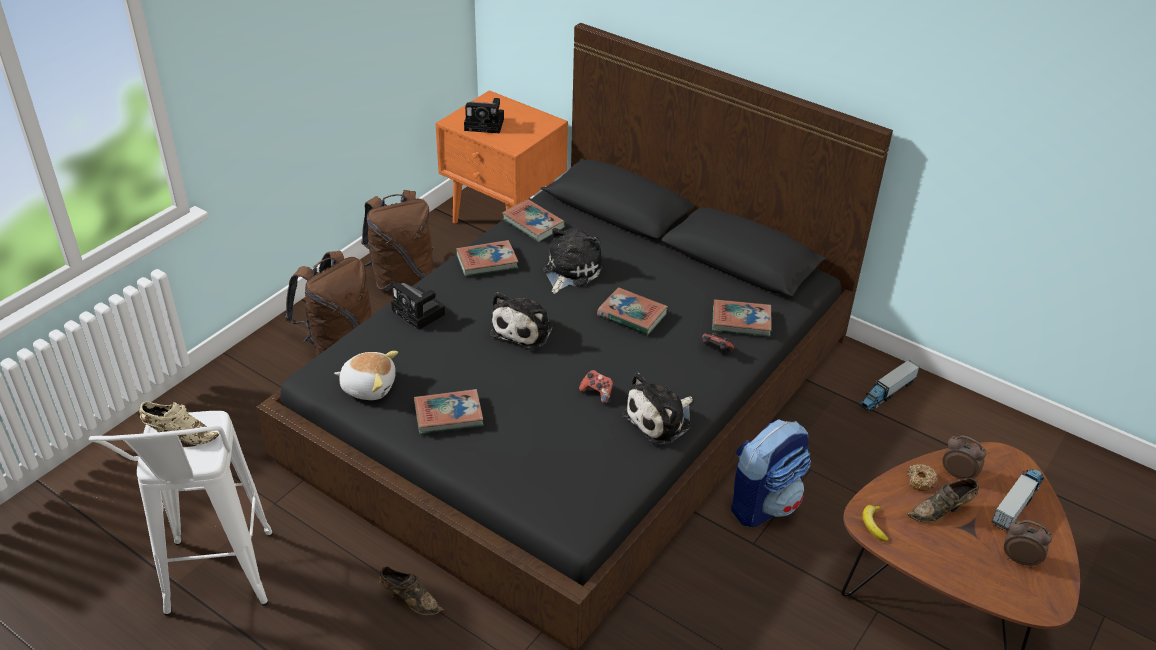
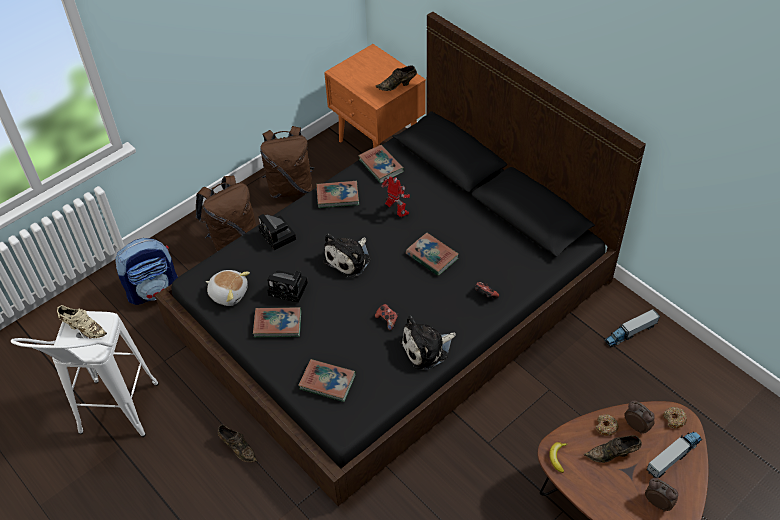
camera: 15 degrees right, 10 degrees up
camera [464,98,504,133] -> camera moved to [267,270,308,303]
plush toy [544,228,603,294] -> toy robot [381,176,410,217]
book [712,299,772,337] -> book moved to [298,359,356,402]
backpack [731,419,811,527] -> backpack moved to [116,238,178,305]
none -> brown shoe [375,65,417,91]
none -> donut [663,407,687,428]

